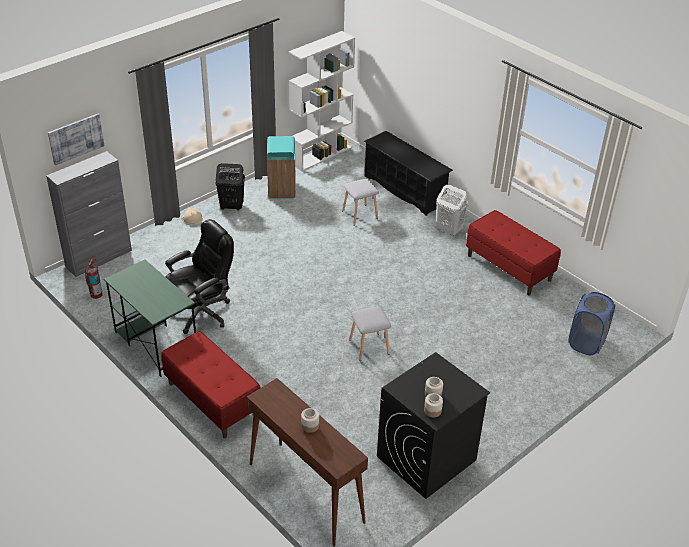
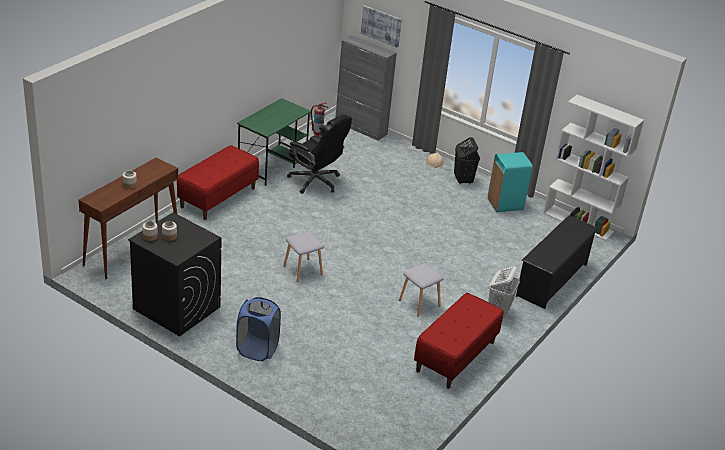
camera: 75 degrees right, 5 degrees down
grey stool [342,179,379,226] -> grey stool moved to [399,263,444,316]
blue laundry basket [568,292,615,356] -> blue laundry basket moved to [236,297,281,361]

